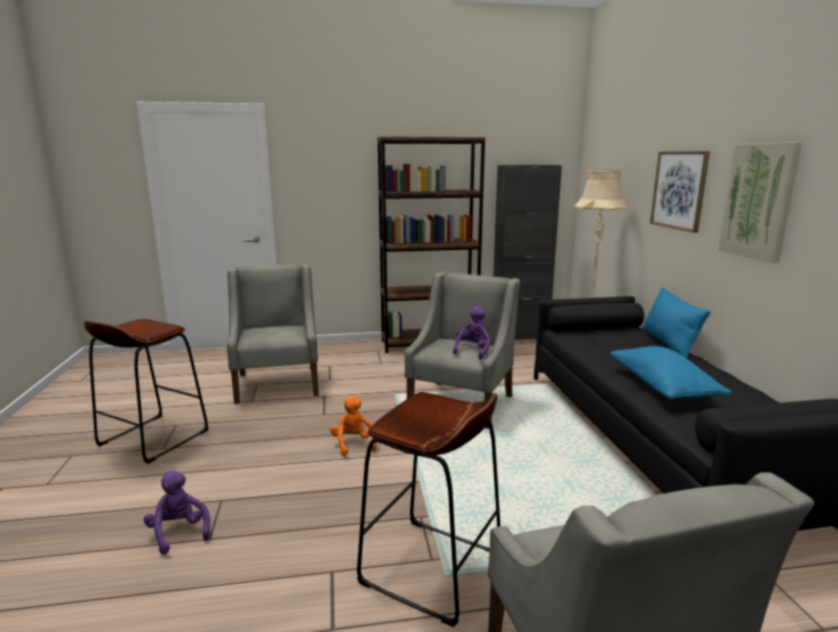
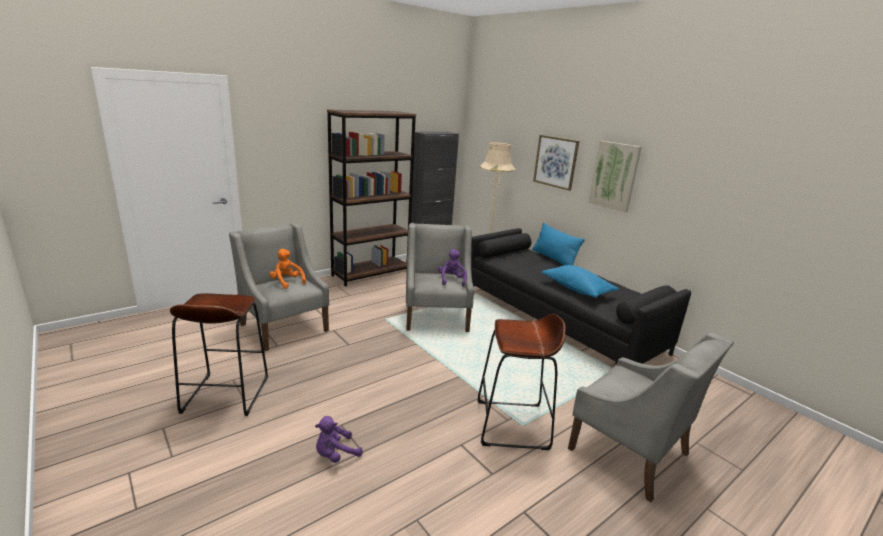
camera: 30 degrees left, 5 degrees up
purple plush toy [144,471,210,555] -> purple plush toy turned 60 degrees counterclockwise [315,416,363,463]
orange plush toy [330,396,377,456] -> orange plush toy moved to [269,249,306,289]

